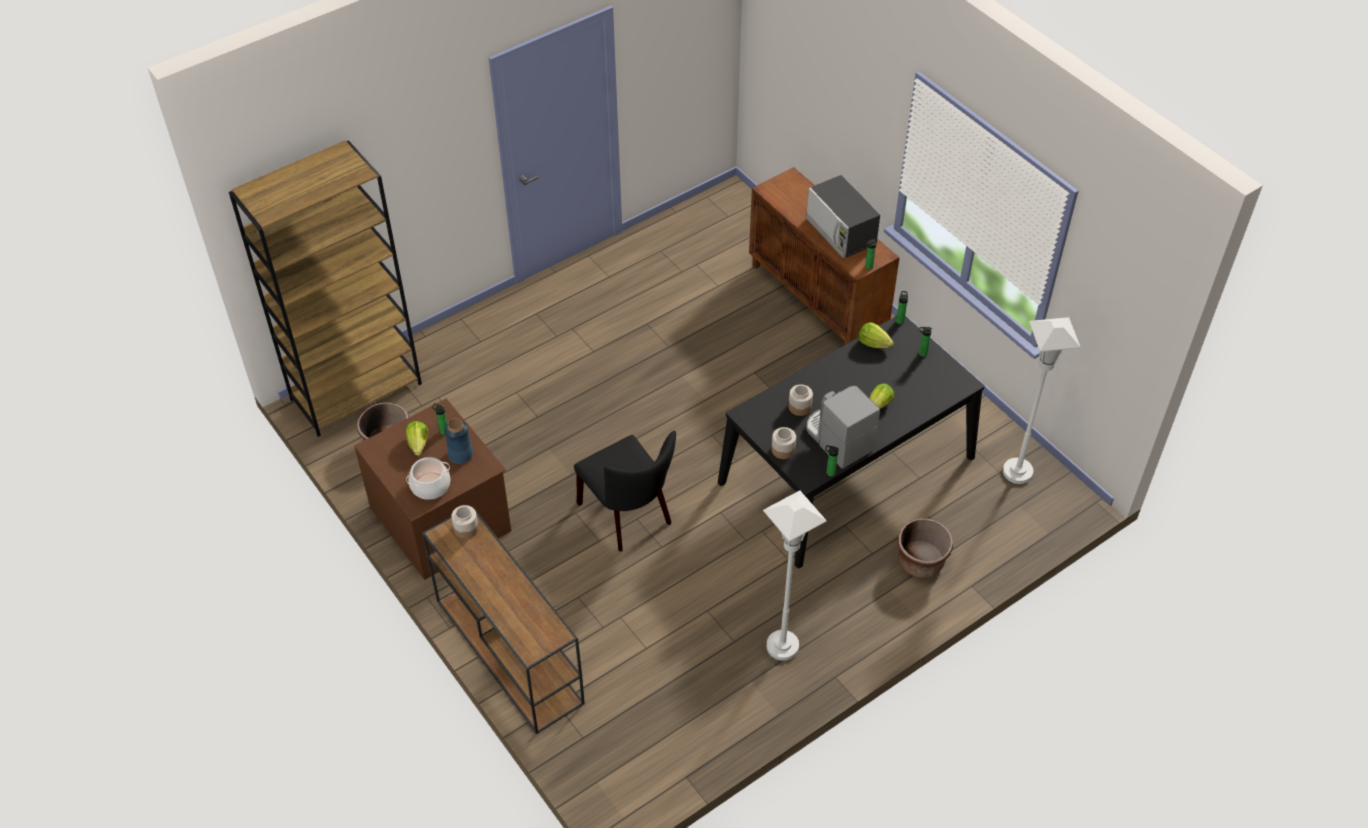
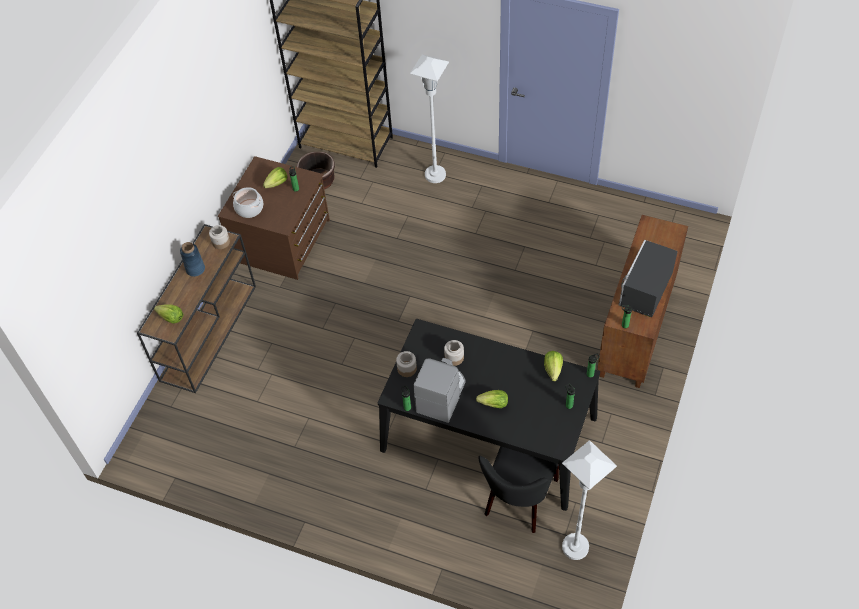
camera: 60 degrees right, 5 degrees up
blue vase [445,418,473,464] -> blue vase moved to [180,242,205,277]
black chair [574,431,676,551] -> black chair moved to [479,446,559,533]
white floor lamp [763,490,827,661] -> white floor lamp moved to [410,54,449,183]
brown planter [898,518,953,578] -> none
none -> lettuce [154,304,184,324]

